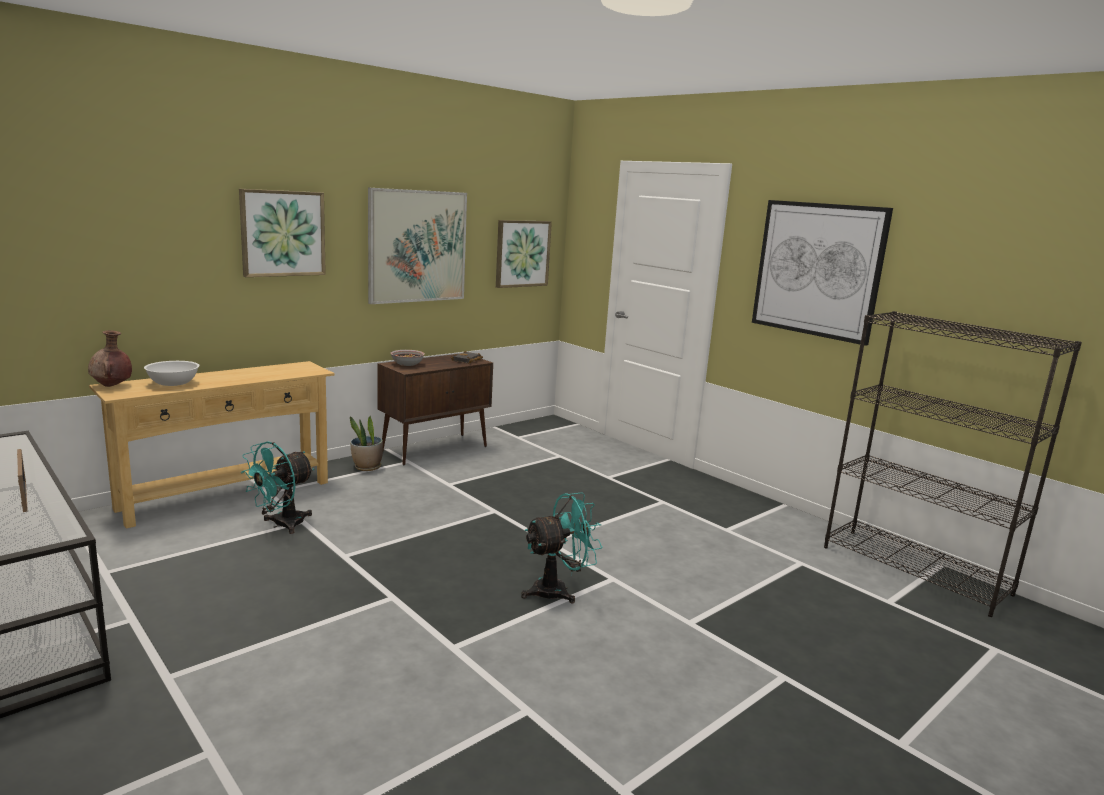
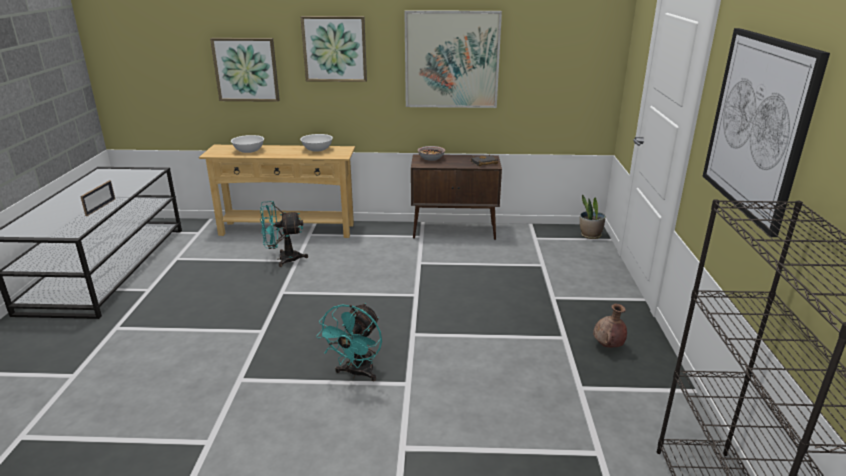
camera: 45 degrees right, 10 degrees up
brown vase [88,330,132,387] -> brown vase moved to [593,304,627,348]
potted plant [350,416,383,471] -> potted plant moved to [580,194,605,239]
picture [496,220,552,288] -> picture moved to [210,38,280,102]
turquoise fan [521,492,603,603] -> turquoise fan turned 90 degrees clockwise [316,303,382,381]
none -> white bowl [300,134,333,152]

